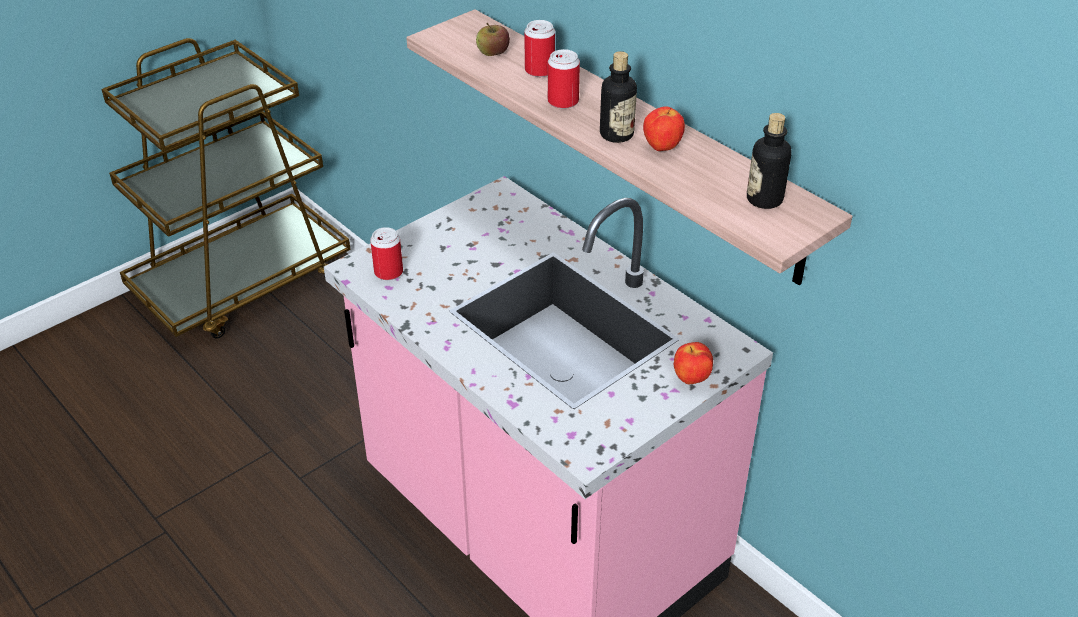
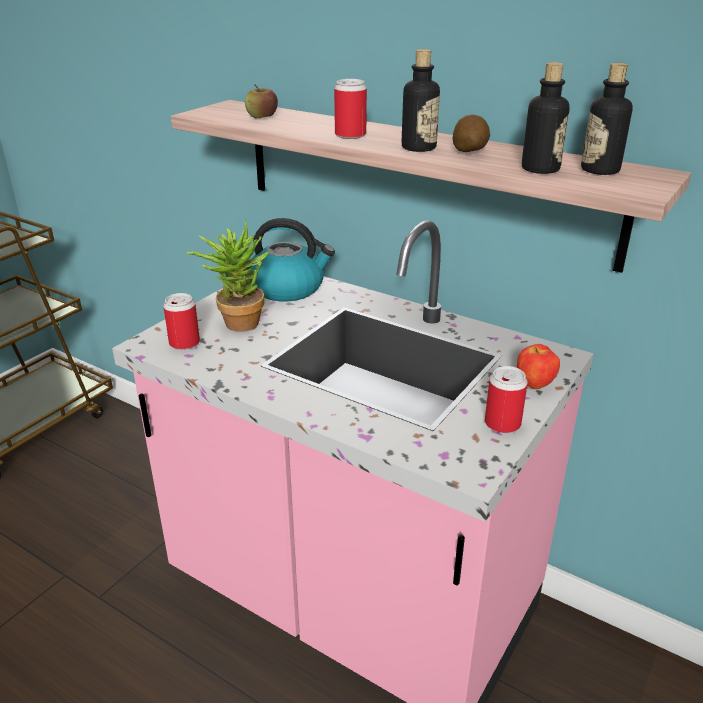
camera: 15 degrees left, 10 degrees down
can [524,20,555,77] -> can moved to [485,366,528,433]
apple [643,107,685,151] -> potato [453,114,490,152]
none -> potted plant [187,218,270,332]
none -> kettle [251,218,335,302]
none -> bottle [522,62,570,174]

